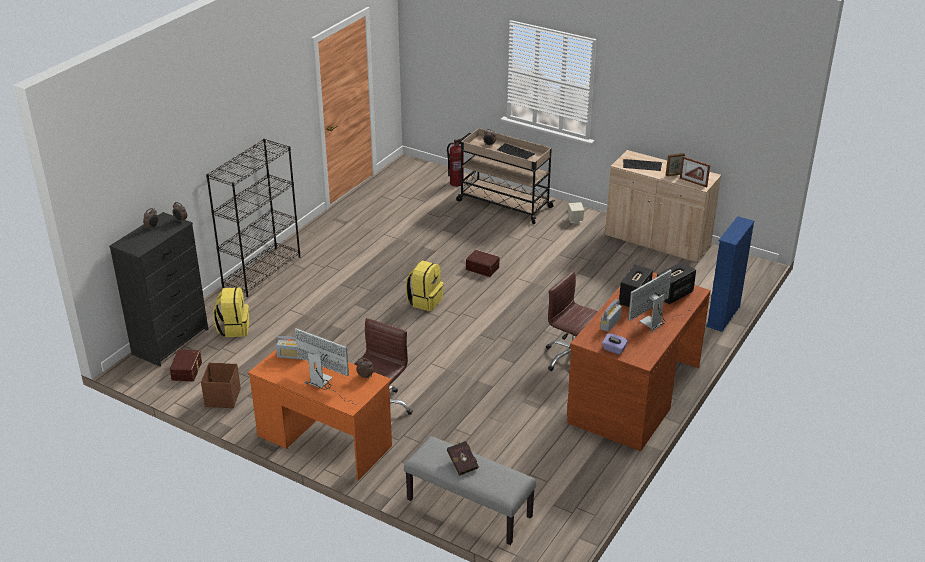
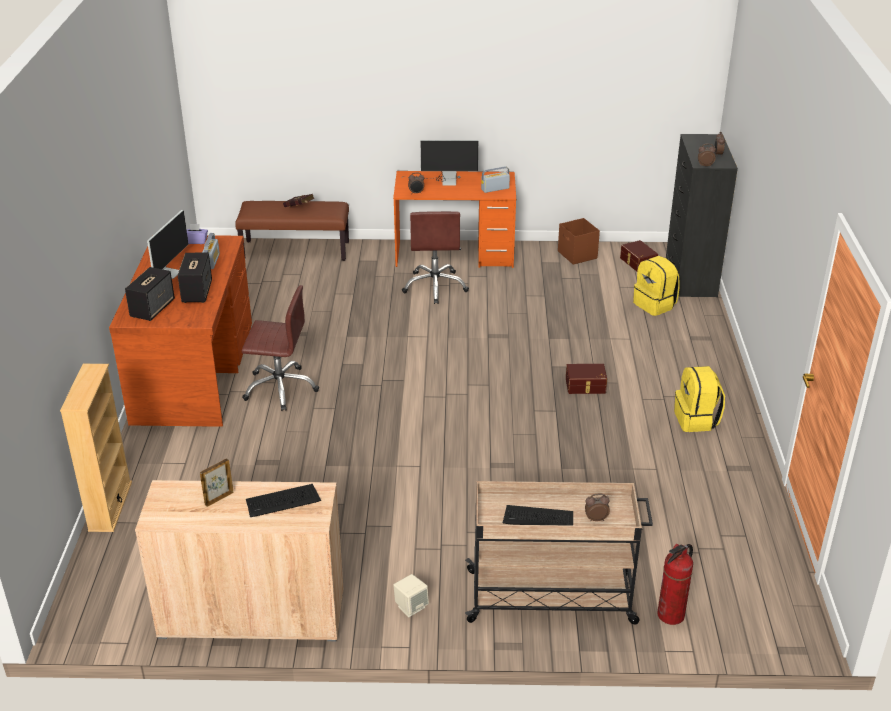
camera: 150 degrees right, 0 degrees up
black bookcase [206,139,300,297] -> none
grey bench [404,436,536,545] -> brown bench [235,201,349,261]
yellow backpack [406,261,444,311] -> yellow backpack moved to [674,366,725,432]
brown storage box [466,250,500,277] -> brown storage box moved to [566,364,607,394]
picture frame [680,156,710,187] -> none
blue bookcase [706,216,754,332] -> beige bookcase [60,364,132,532]

